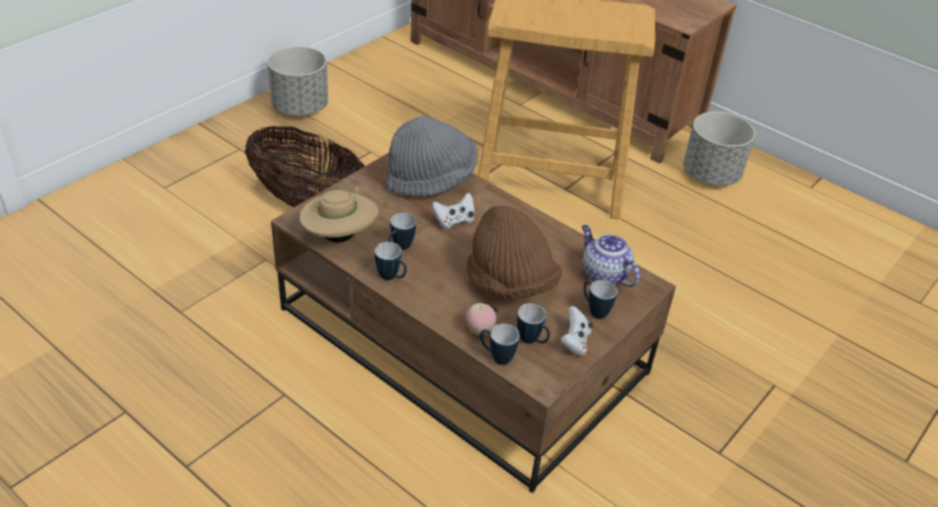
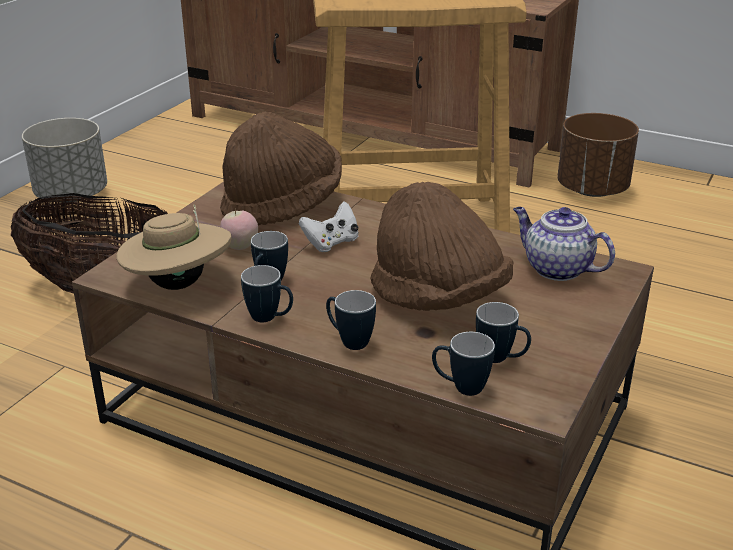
camera: 10 degrees left, 10 degrees down
grey hat [385,116,478,197] -> brown hat [220,112,342,225]
apple [466,303,496,335] -> apple moved to [220,209,258,250]
white game controller [560,306,593,356] -> none
mug [584,280,617,319] -> mug moved to [326,290,376,350]
grey planter [683,112,755,186] -> brown planter [557,113,639,197]

